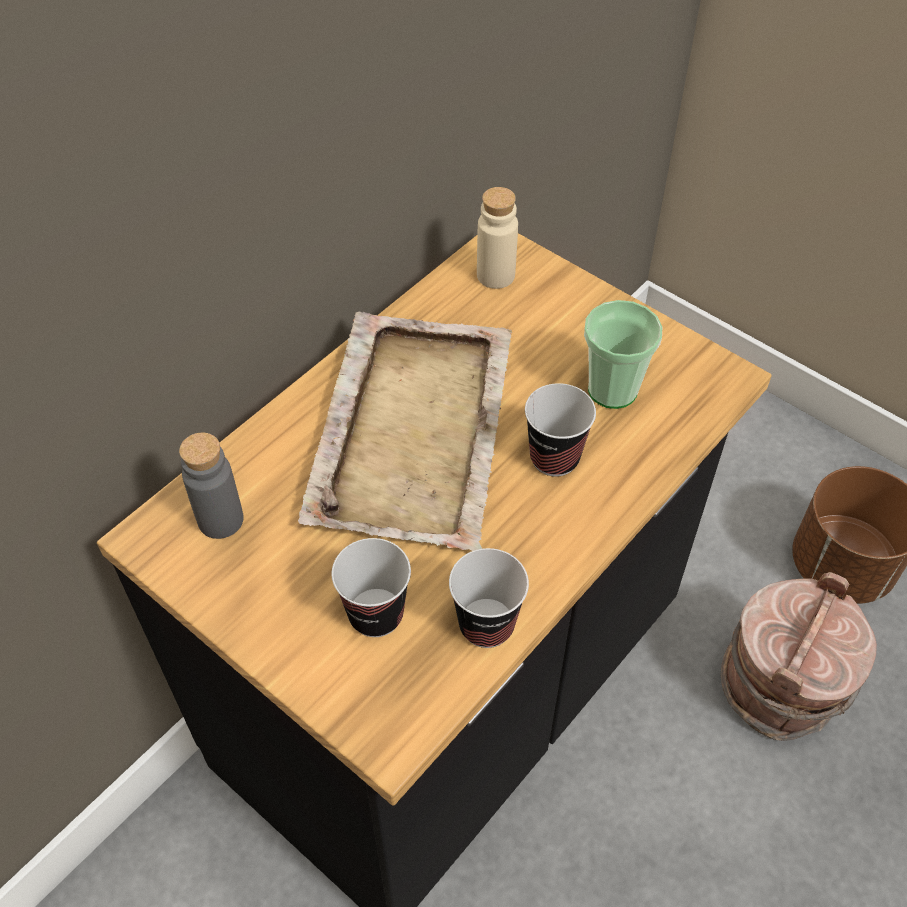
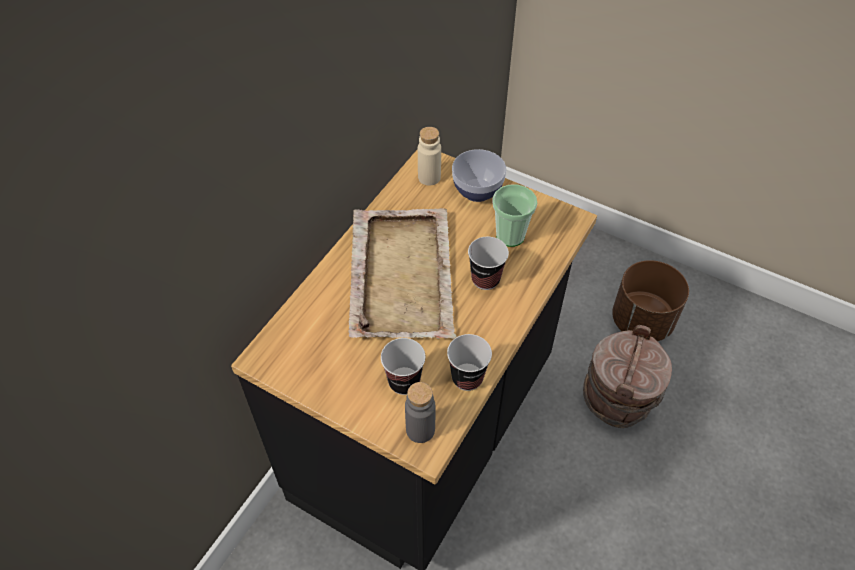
camera: 10 degrees left, 0 degrees up
grey bottle [179,432,244,539] -> grey bottle moved to [405,382,436,443]
none -> bowl [452,149,507,202]

